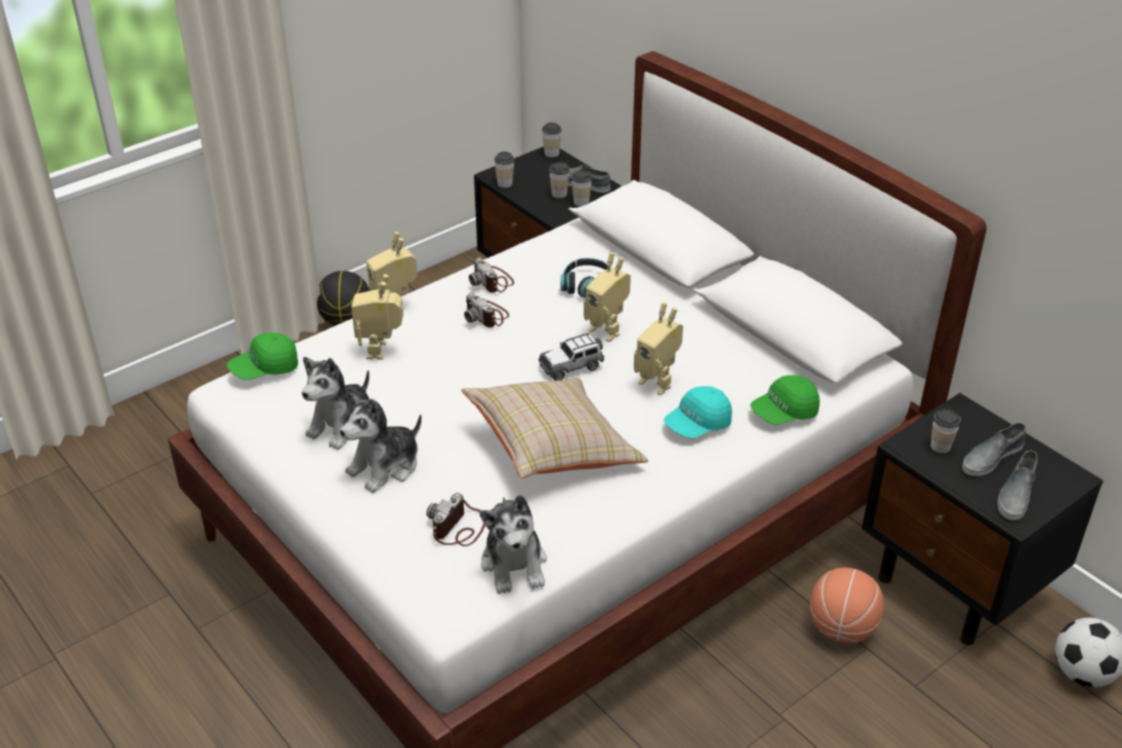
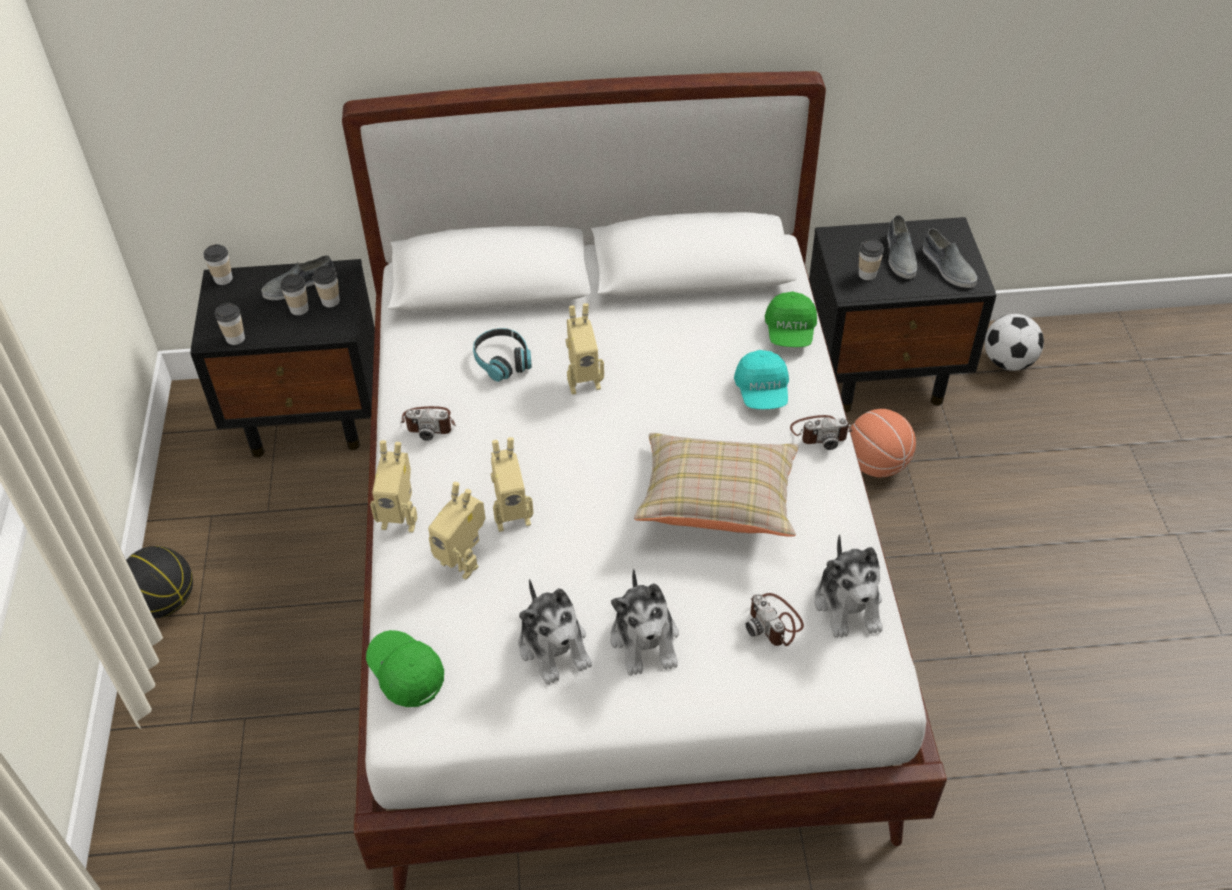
camera: 55 degrees left, 10 degrees up
green cap [227,333,298,380] -> green cap turned 135 degrees clockwise [366,630,444,707]
camera [464,293,509,328] -> camera moved to [790,415,852,450]
plush toy [480,495,547,594] -> plush toy turned 60 degrees clockwise [815,534,883,638]
toy car [538,333,604,381] -> none
toy robot [634,302,683,395] -> toy robot moved to [491,437,533,532]

